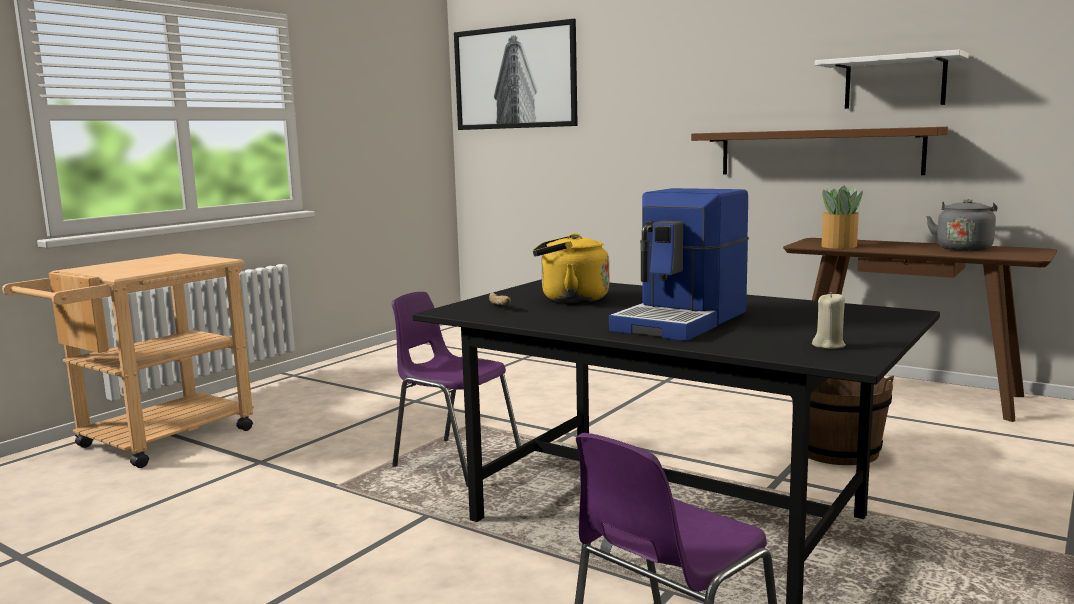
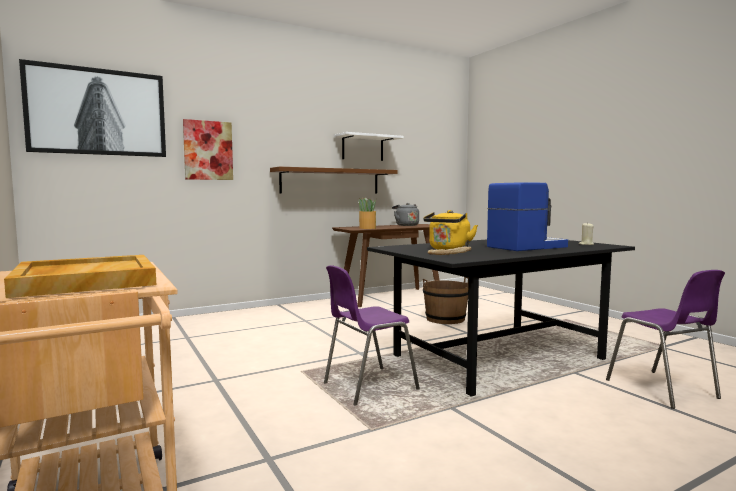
camera: 65 degrees left, 5 degrees down
coffee machine [609,188,749,341] -> coffee machine turned 90 degrees counterclockwise [487,182,568,251]
none -> beige tray [4,255,156,298]
none -> picture [183,119,233,180]

